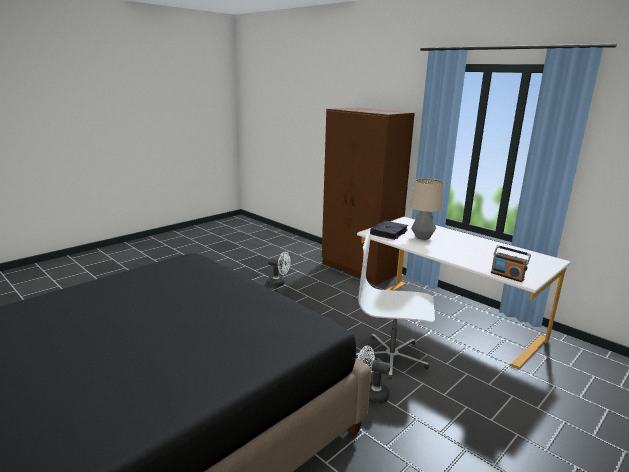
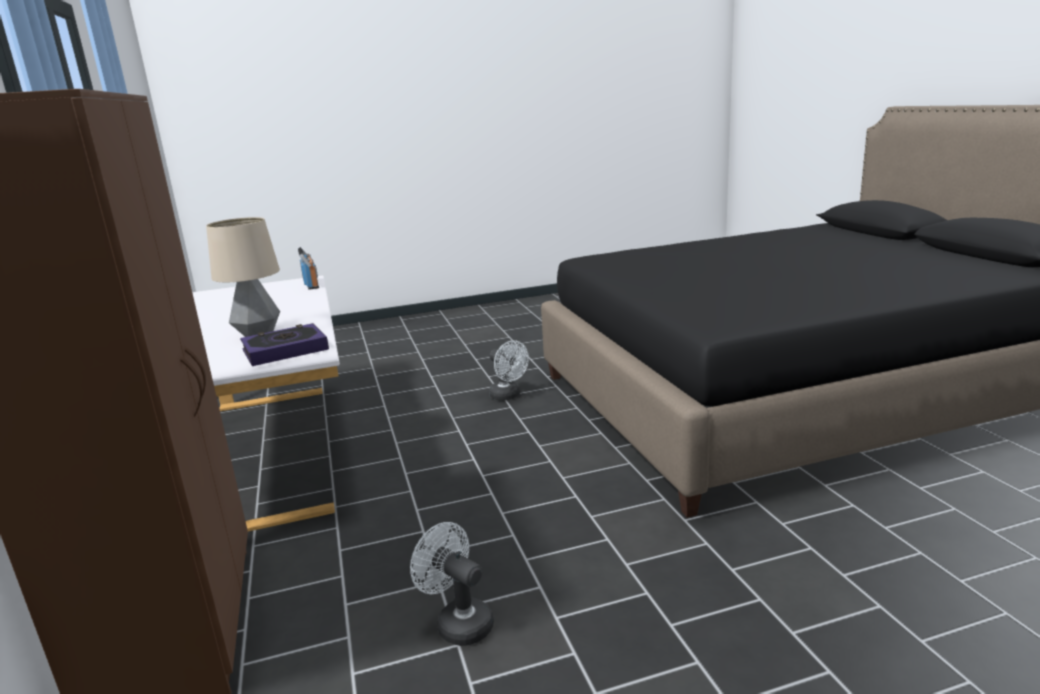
camera: 150 degrees left, 0 degrees up
white office chair [356,232,435,379] -> none

